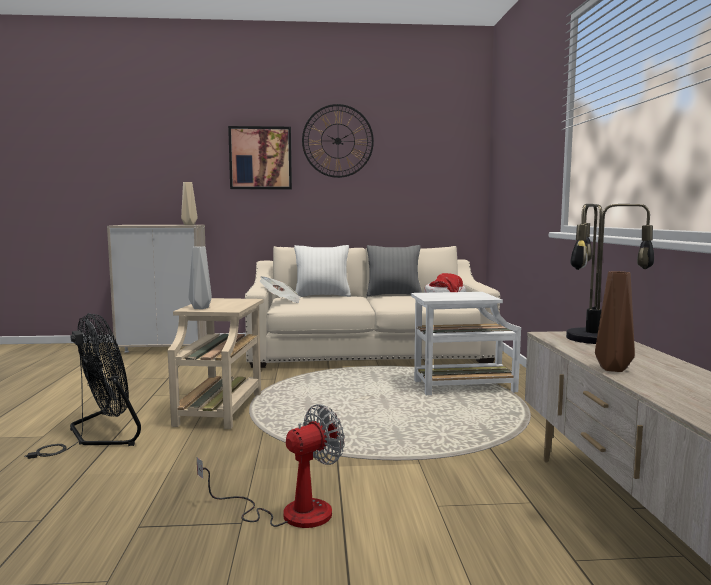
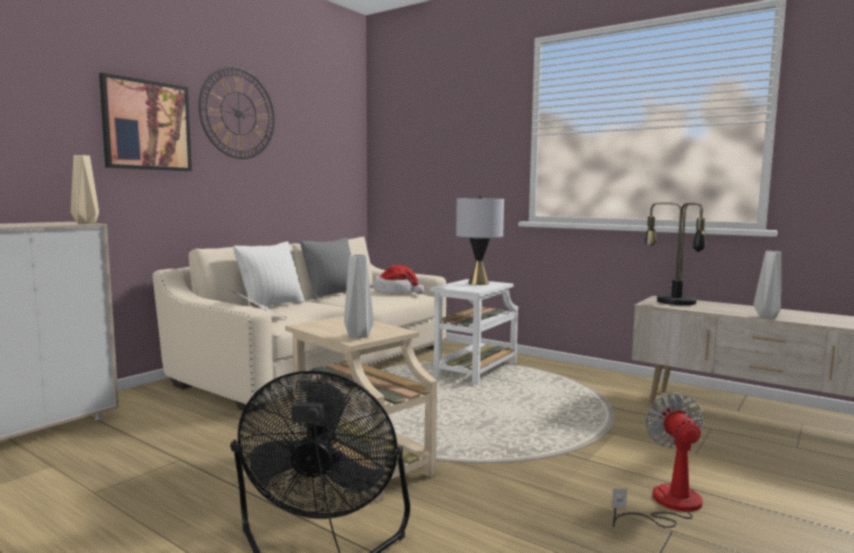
camera: 50 degrees left, 0 degrees up
brown vase [595,271,635,372] -> grey vase [753,251,781,318]
none -> grey table lamp [456,195,504,285]

